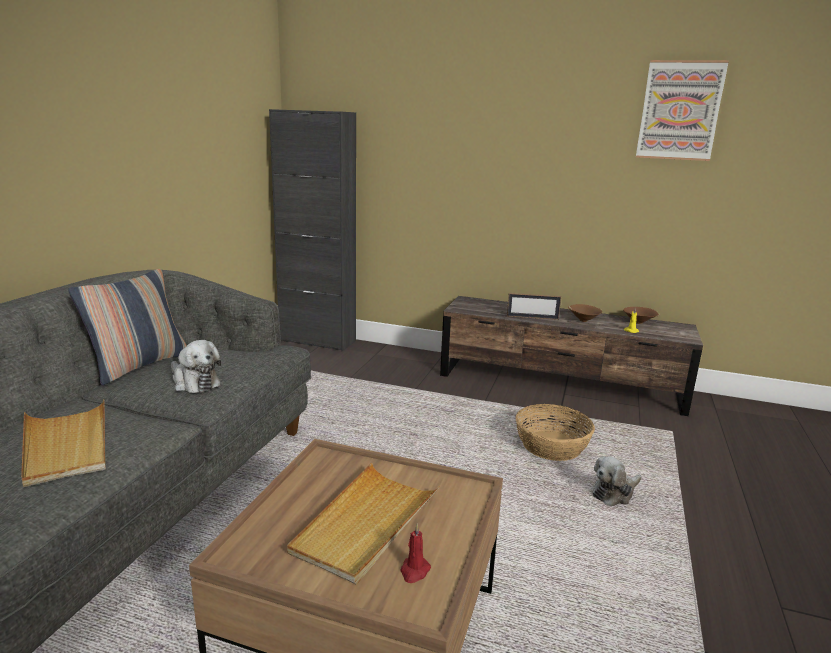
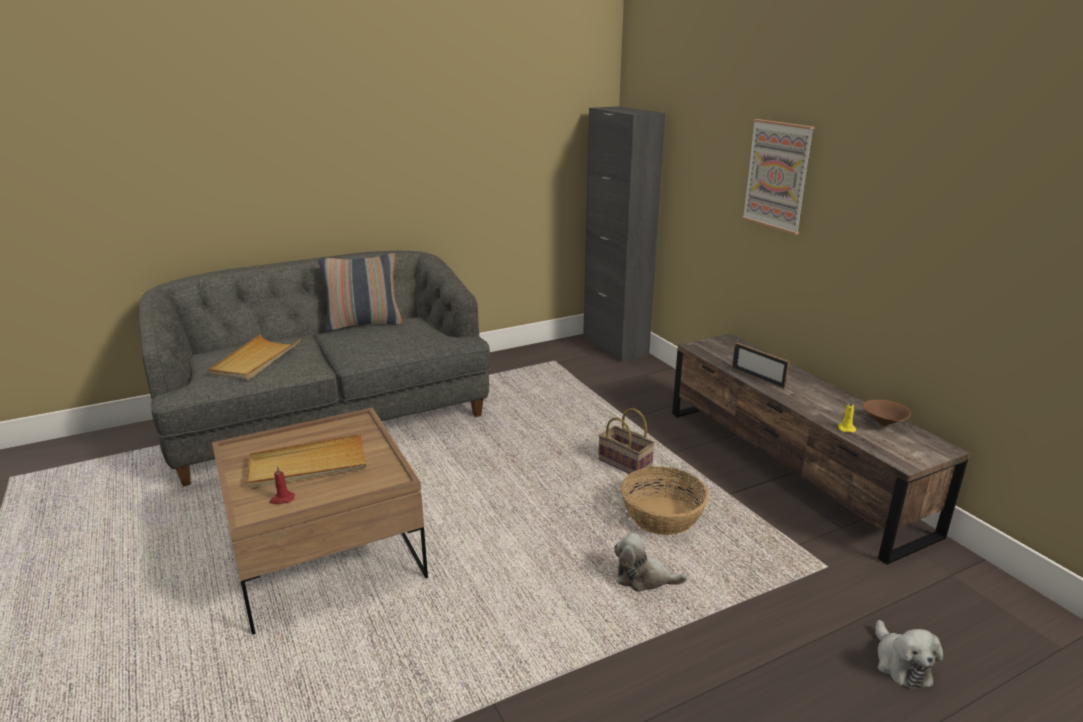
camera: 45 degrees right, 5 degrees up
plush toy [171,340,221,393] -> plush toy moved to [875,620,943,689]
brown bowl [568,304,602,322] -> none
picture [636,60,729,161] -> picture moved to [742,119,815,235]
none -> basket [598,408,655,477]

